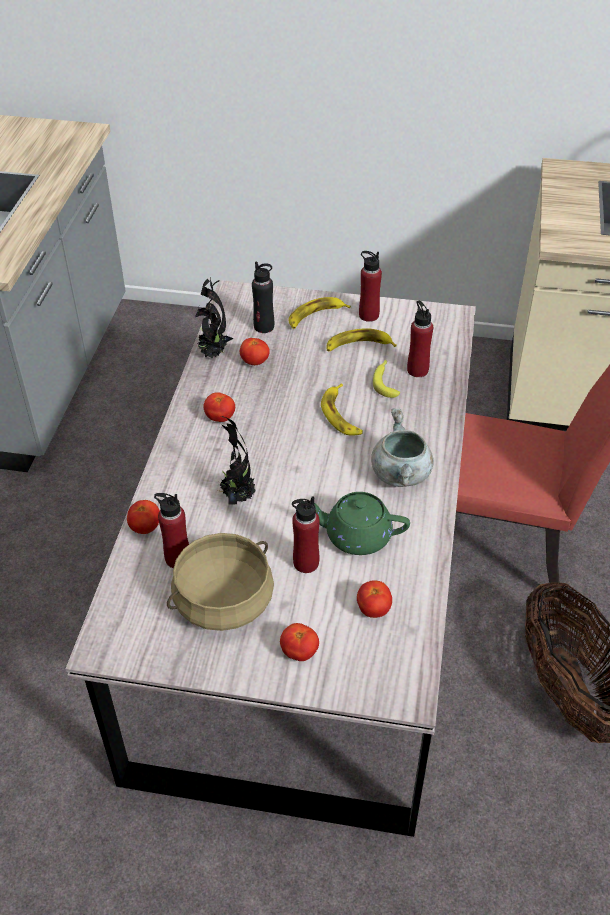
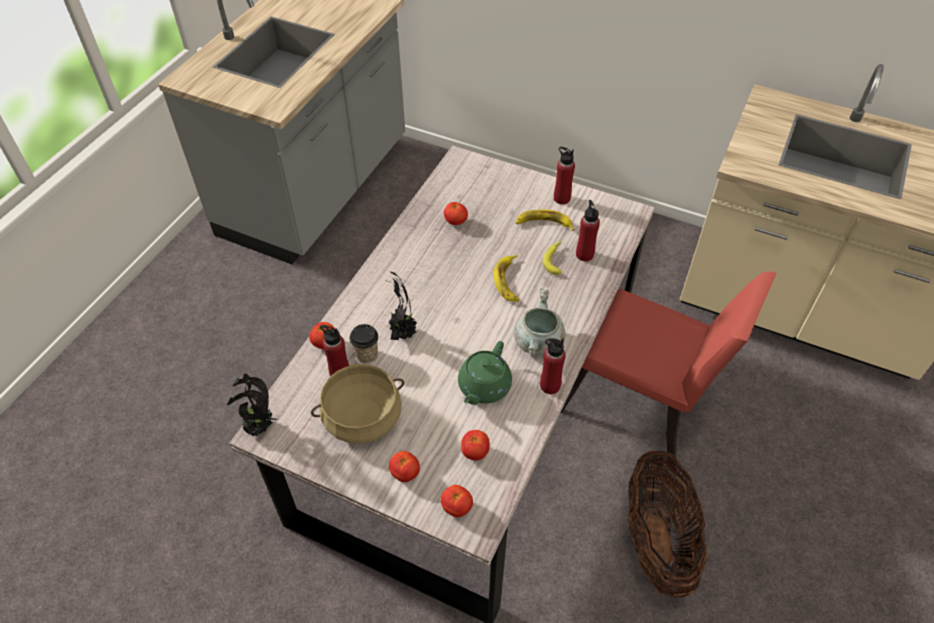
camera: 15 degrees right, 5 degrees up
potted plant [195,277,234,358] -> potted plant moved to [227,374,279,436]
tomato [203,393,235,422] -> tomato moved to [441,485,473,517]
black bottle [252,262,274,333] -> none
banana [288,297,351,329] -> none
red bottle [292,496,320,573] -> red bottle moved to [540,338,566,394]
green teapot [314,492,410,555] -> green teapot turned 90 degrees counterclockwise [458,341,512,405]
none -> cup [349,324,378,364]

